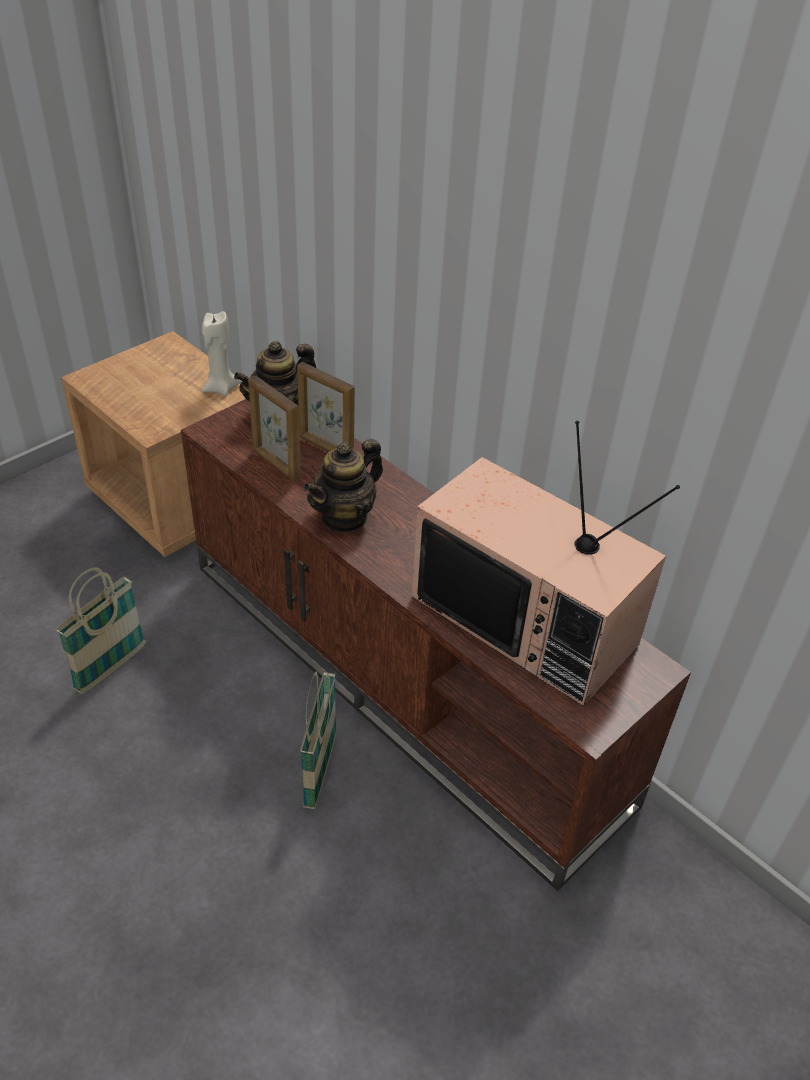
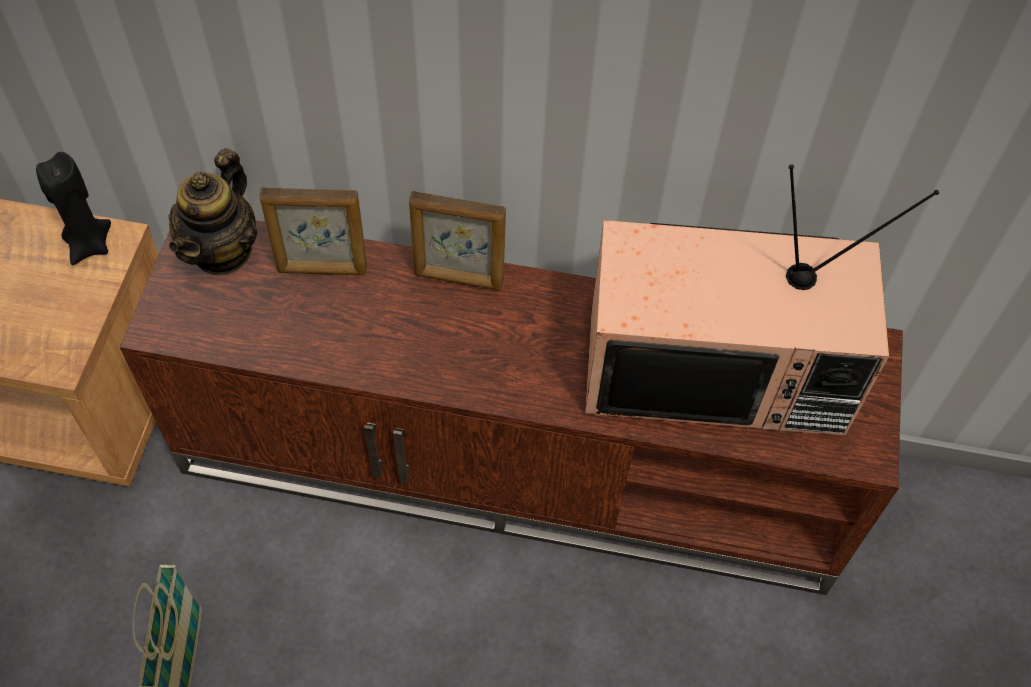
camera: 35 degrees left, 15 degrees up
beige candle [202,311,241,396] -> black candle [36,152,111,265]
picture frame [248,375,301,482] -> picture frame moved to [409,191,506,290]
basket [300,671,336,809] -> none
teapot [303,439,383,534] -> none

